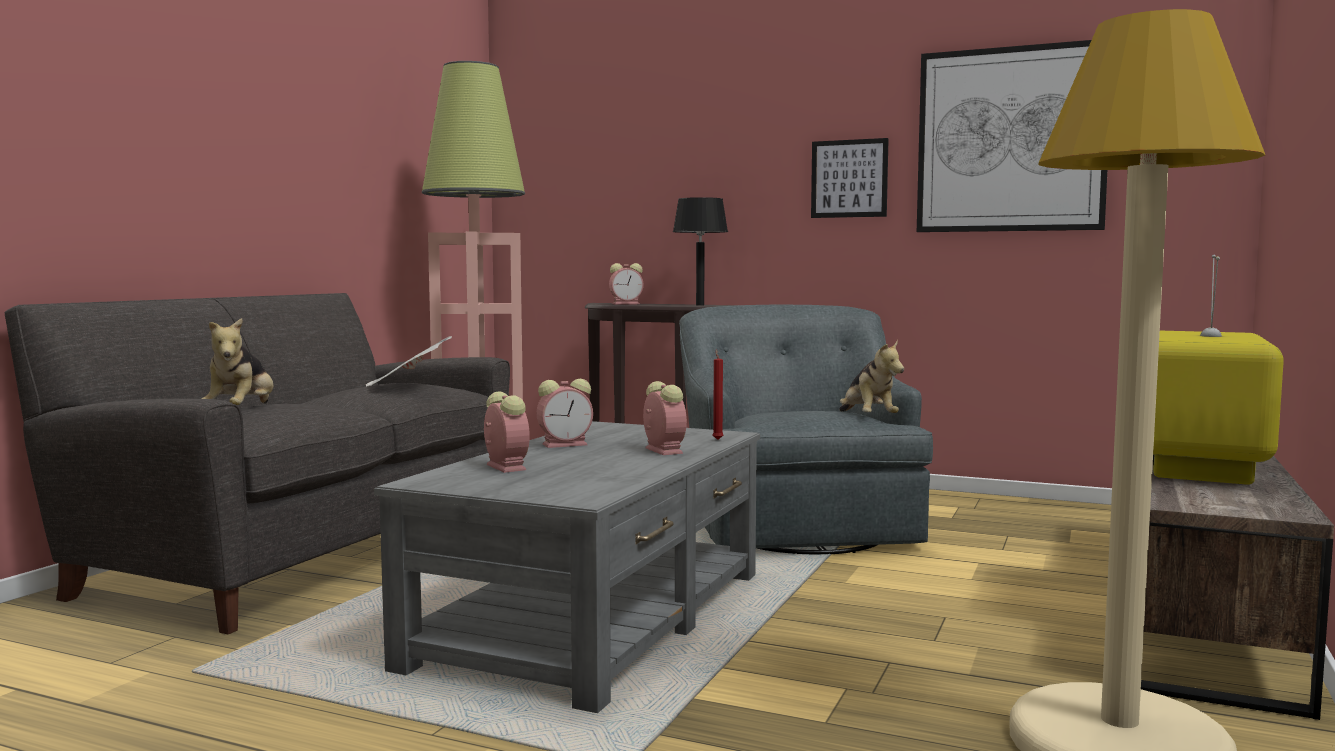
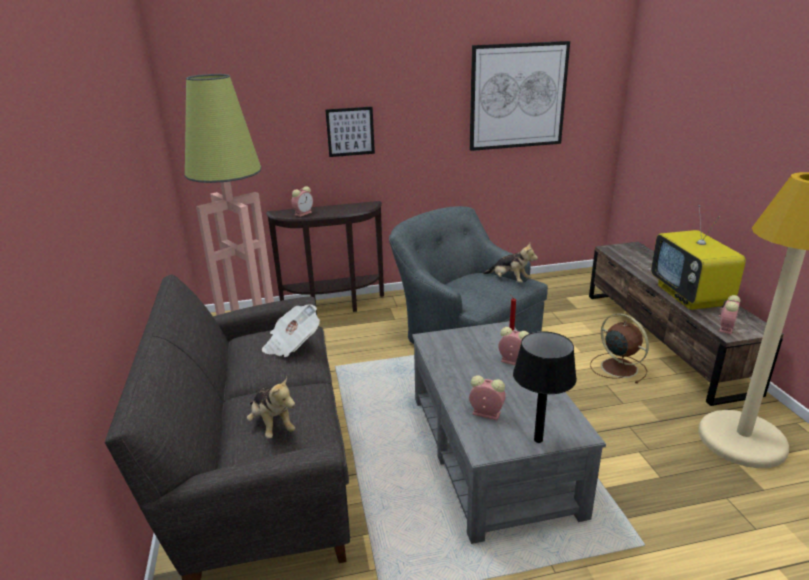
camera: 35 degrees left, 20 degrees up
alarm clock [536,379,593,448] -> alarm clock moved to [719,295,740,334]
black table lamp [673,197,728,305] -> black table lamp moved to [513,331,577,443]
picture [811,138,889,218] -> picture moved to [325,107,375,157]
none -> brown fan [590,313,649,384]

